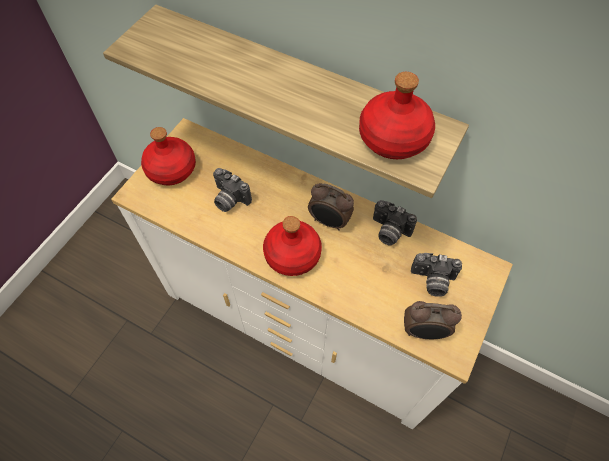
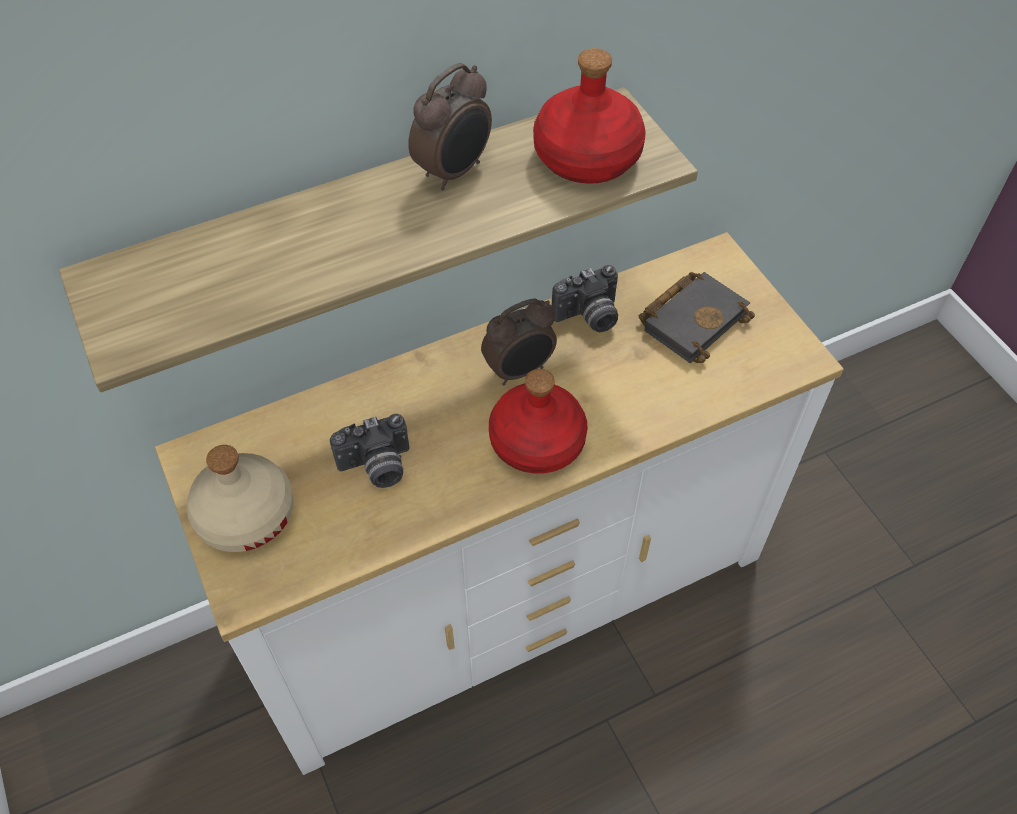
camera: 55 degrees left, 5 degrees down
red bottle [141,127,196,185] -> beige bottle [187,445,293,552]
alarm clock [404,301,462,339] -> alarm clock moved to [408,63,492,190]
camera [411,253,462,297] -> black book [639,272,755,363]

